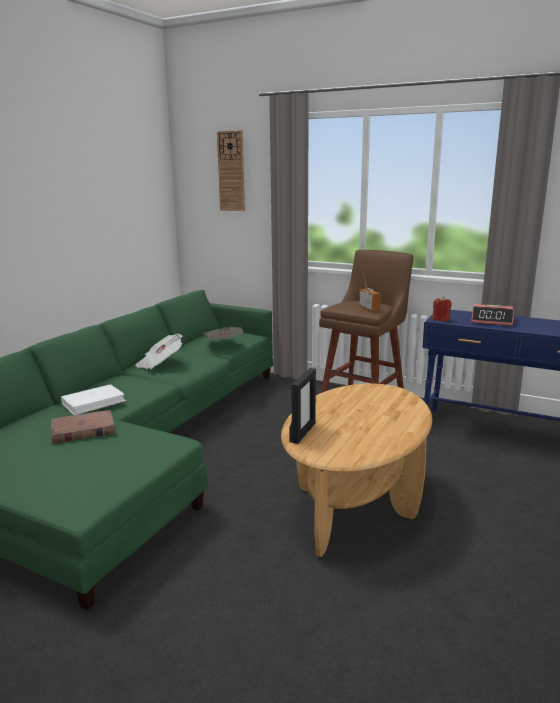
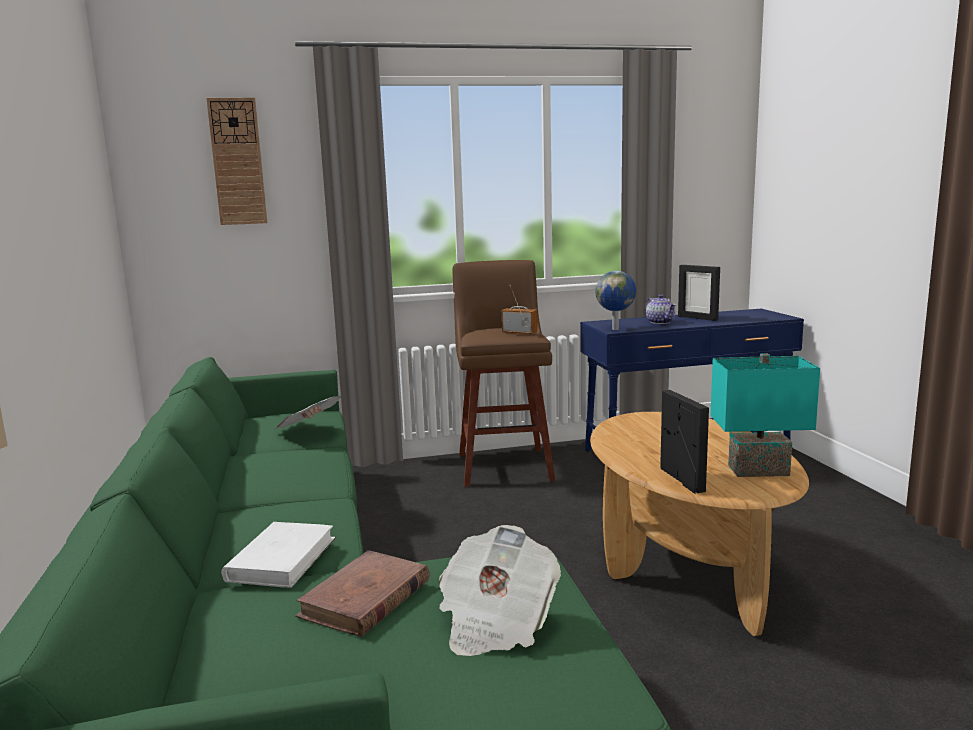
camera: 40 degrees left, 5 degrees down
newspaper [135,334,183,369] -> newspaper moved to [438,525,561,656]
red candle [432,297,452,321] -> globe [595,271,636,330]
alarm clock [471,304,514,326] -> teapot [646,294,676,324]
none -> picture frame [678,265,720,321]
none -> turquoise table lamp [710,353,820,477]

